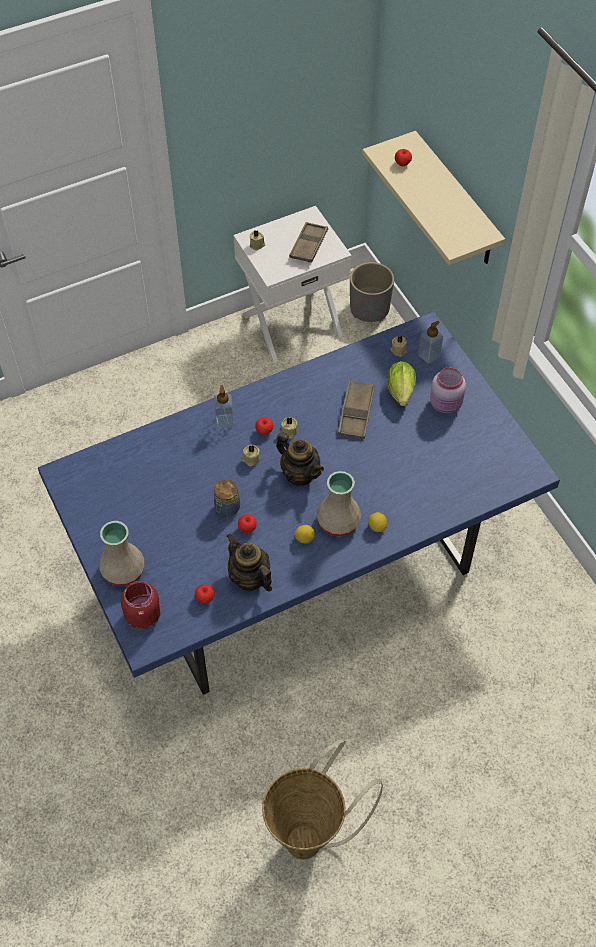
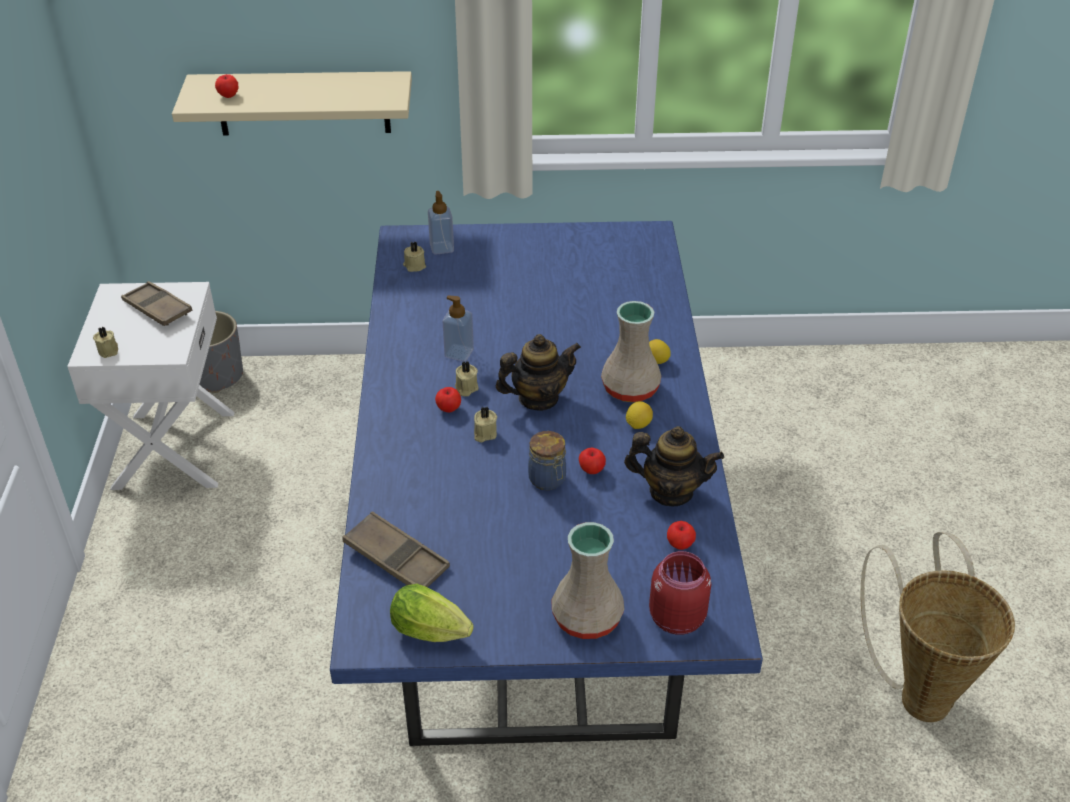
camera: 65 degrees left, 15 degrees down
soap dispenser [214,385,234,428] -> soap dispenser moved to [443,296,474,361]
teapot [227,534,272,592] -> teapot turned 150 degrees counterclockwise [624,426,724,506]
brown tray [338,381,375,439] -> brown tray moved to [342,511,450,588]
lettuce [387,361,416,406] -> lettuce moved to [390,584,474,642]
pink jar [430,368,466,414] -> none

